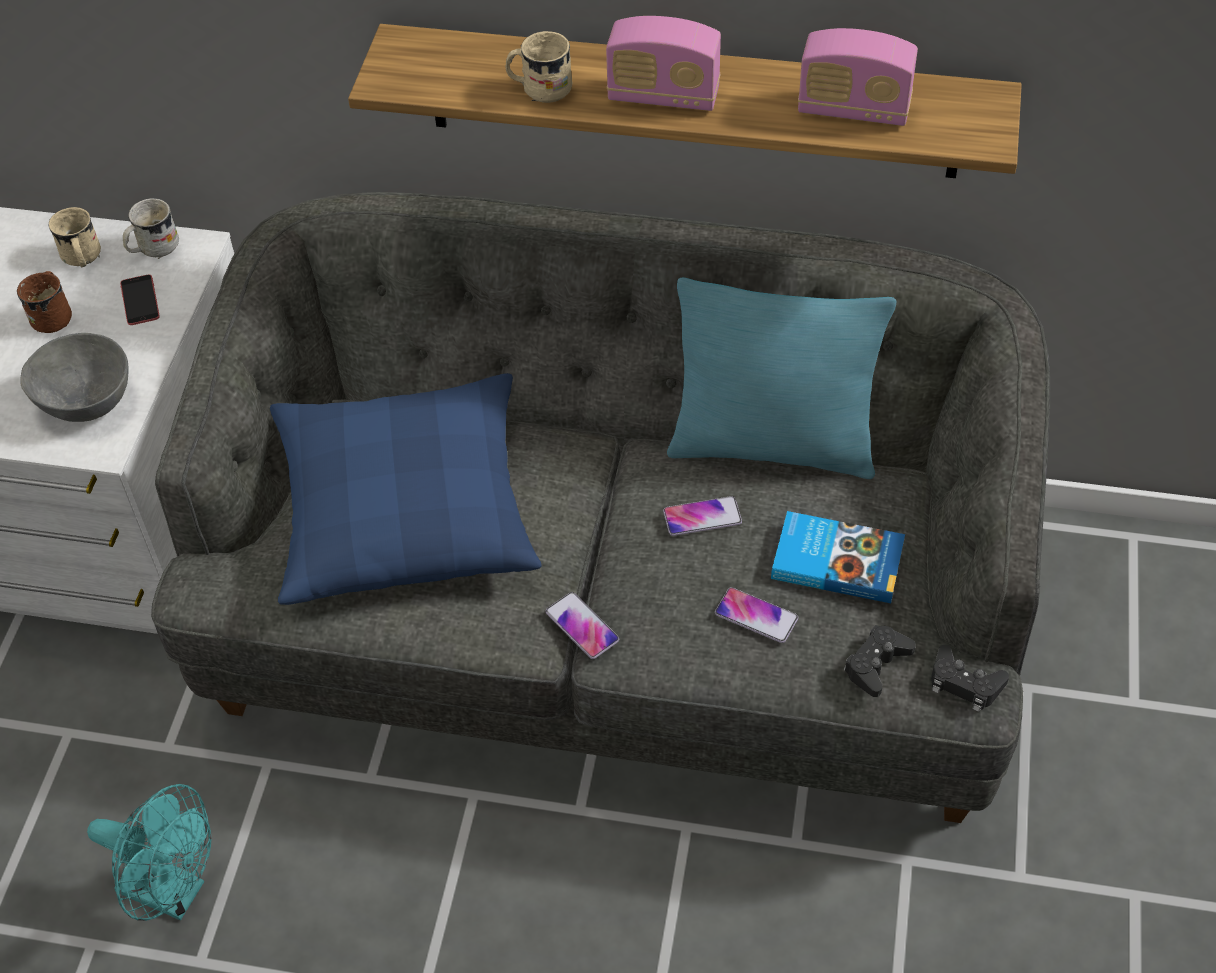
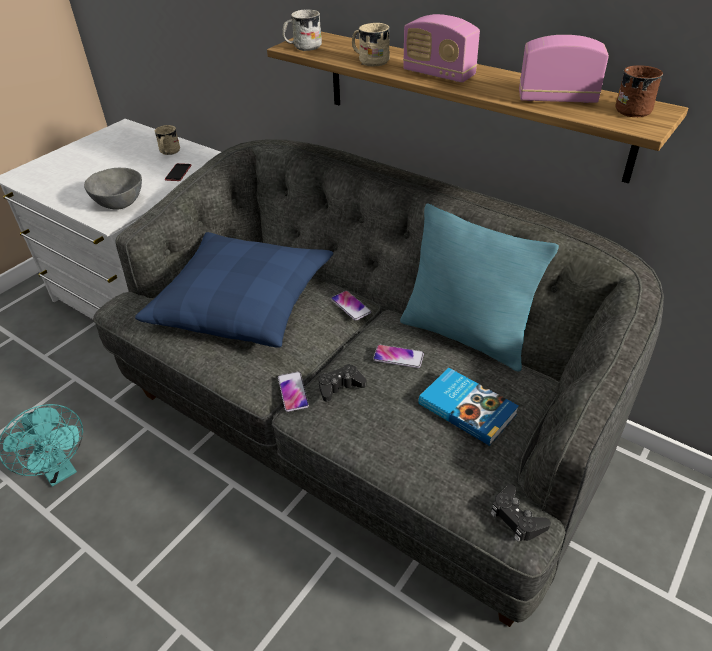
camera: 25 degrees right, 10 degrees down
brown mug [17,271,72,333] -> brown mug moved to [615,65,663,117]
white mug [123,198,179,259] -> white mug moved to [282,9,322,51]
phone [715,587,798,643] -> phone moved to [331,291,371,321]
radio [798,28,918,126] -> radio turned 150 degrees clockwise [519,35,609,103]
black game controller [844,625,916,697] -> black game controller moved to [319,364,367,402]

